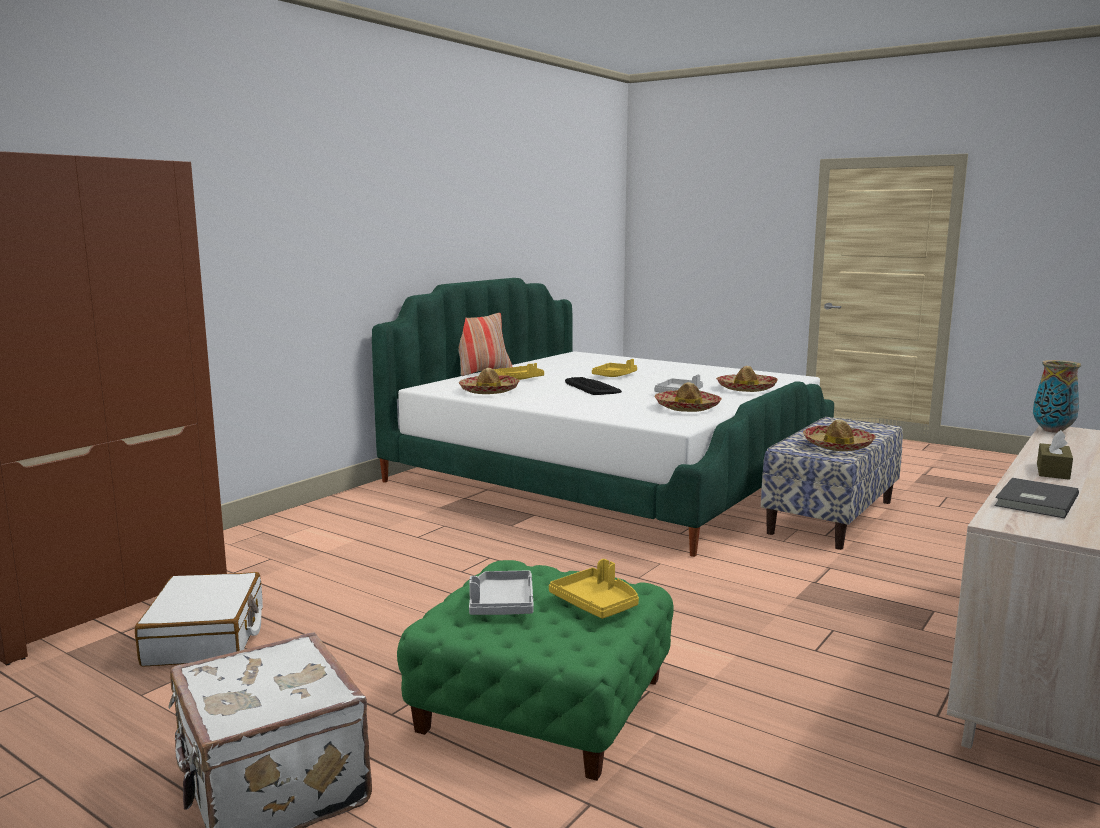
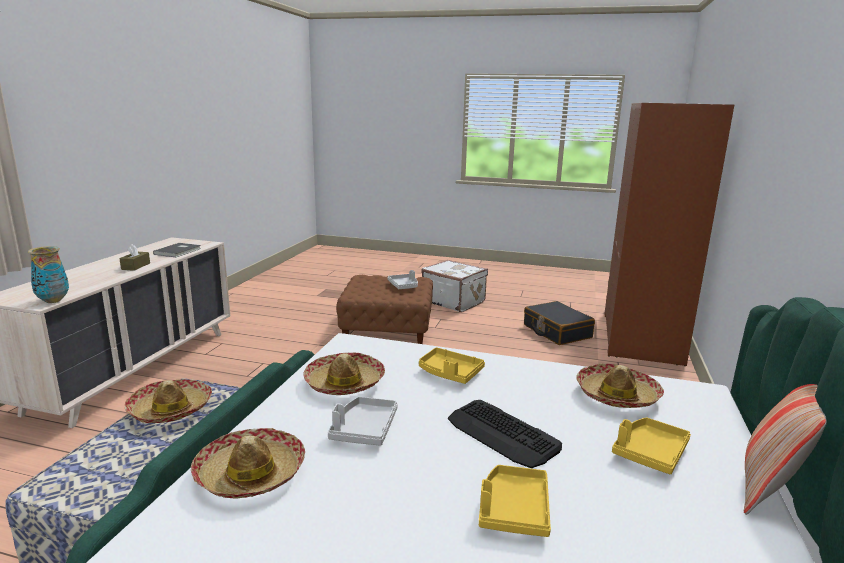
camera: 160 degrees right, 5 degrees up
white suitcase [135,572,263,667] -> black suitcase [524,301,595,345]
green ottoman [397,560,674,781] -> brown ottoman [337,275,433,344]
yellow tray [549,559,639,619] -> yellow tray moved to [419,347,485,384]

